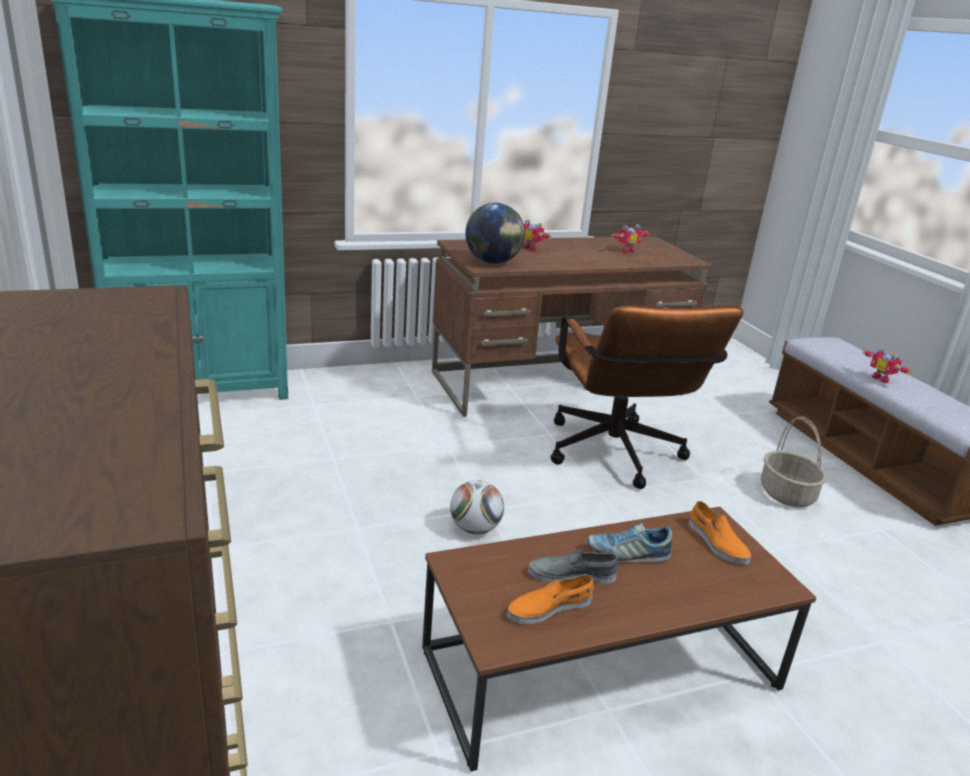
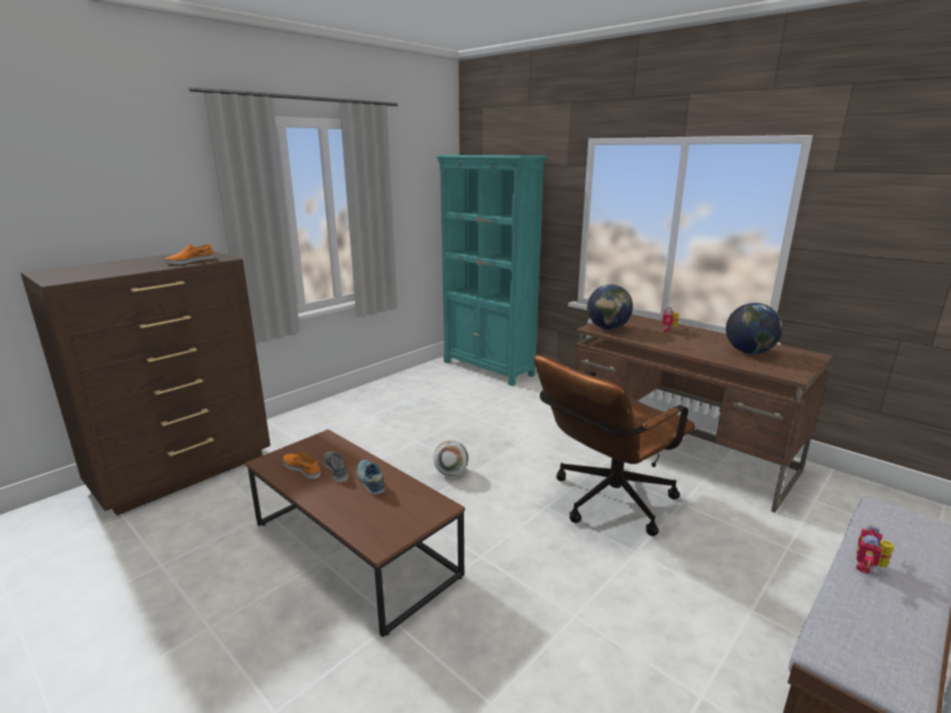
camera: 65 degrees right, 5 degrees down
toy robot [611,224,650,253] -> globe [726,303,783,354]
orange shoe [689,501,751,565] -> orange shoe moved to [165,244,214,264]
basket [761,417,827,507] -> none

